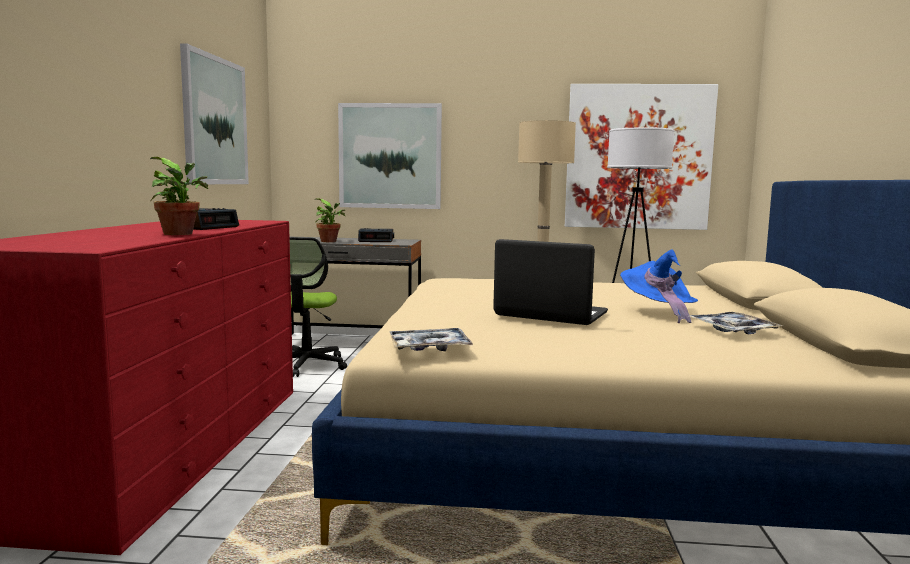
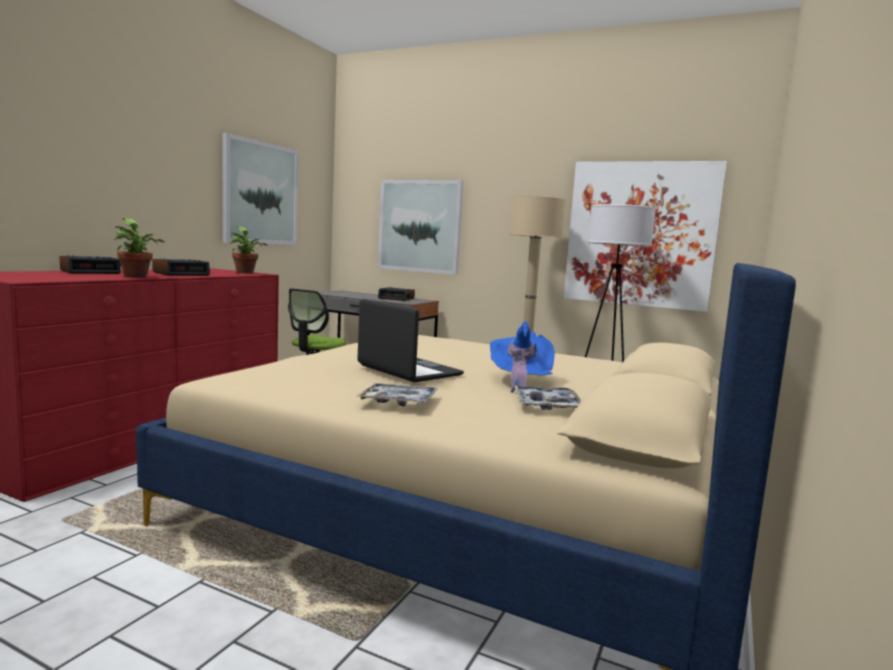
camera: 20 degrees right, 0 degrees up
potted plant [314,198,346,242] -> potted plant moved to [230,226,267,273]
tray [389,328,473,351] -> tray moved to [357,383,438,406]
none -> alarm clock [59,255,121,274]

